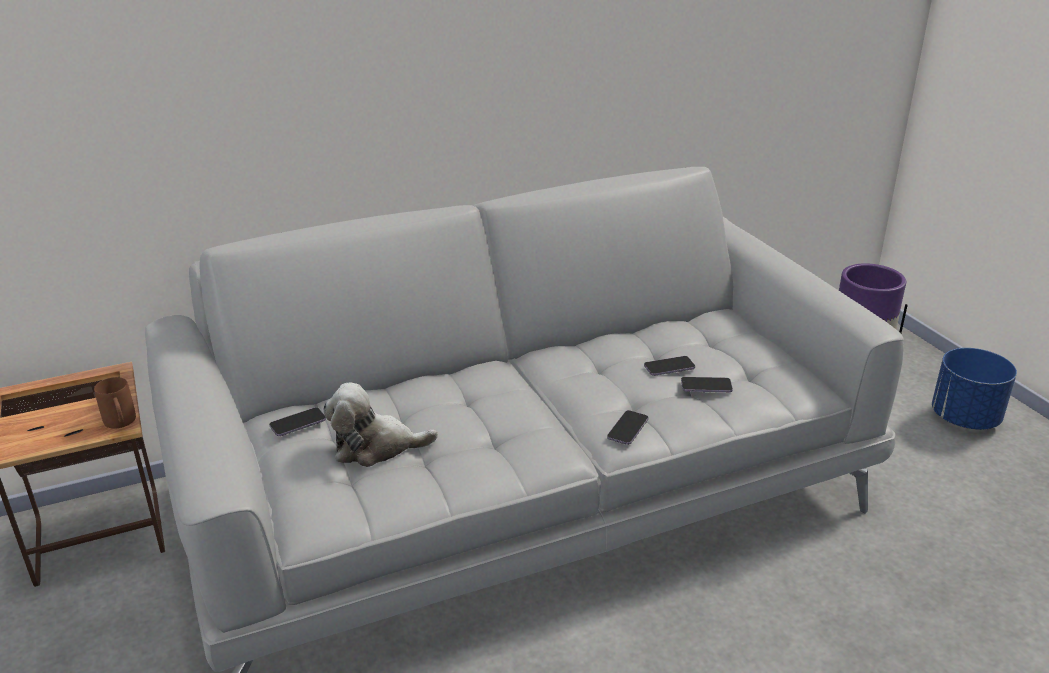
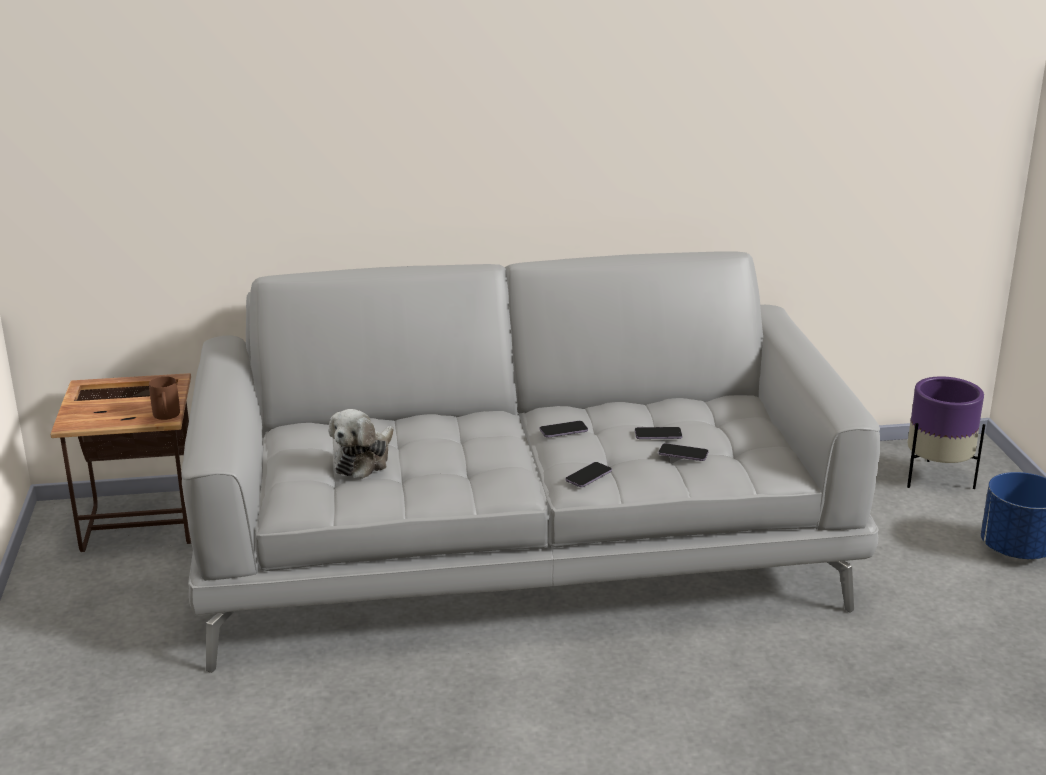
camera: 15 degrees right, 5 degrees down
phone [269,407,326,436] -> phone moved to [540,421,588,438]
plush toy [323,382,438,467] -> plush toy turned 75 degrees counterclockwise [329,409,394,479]

